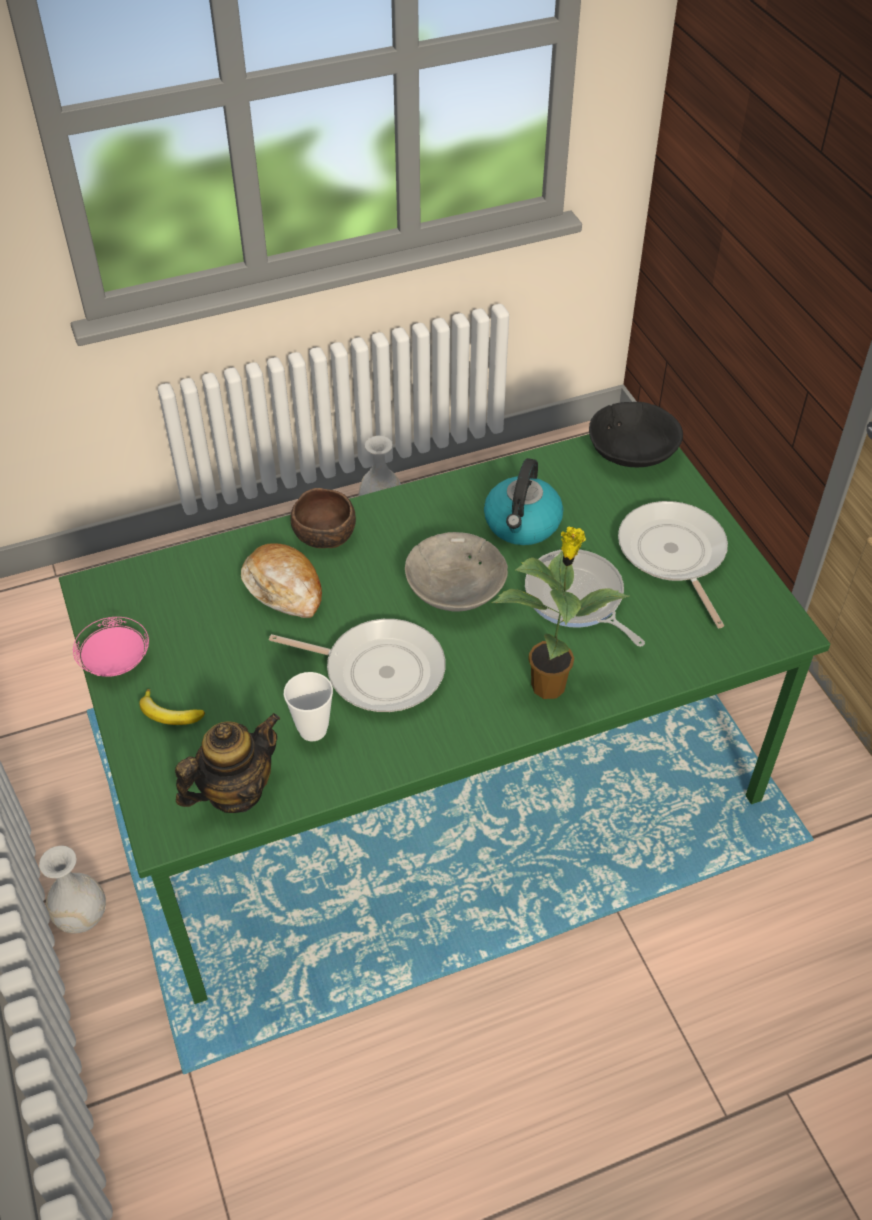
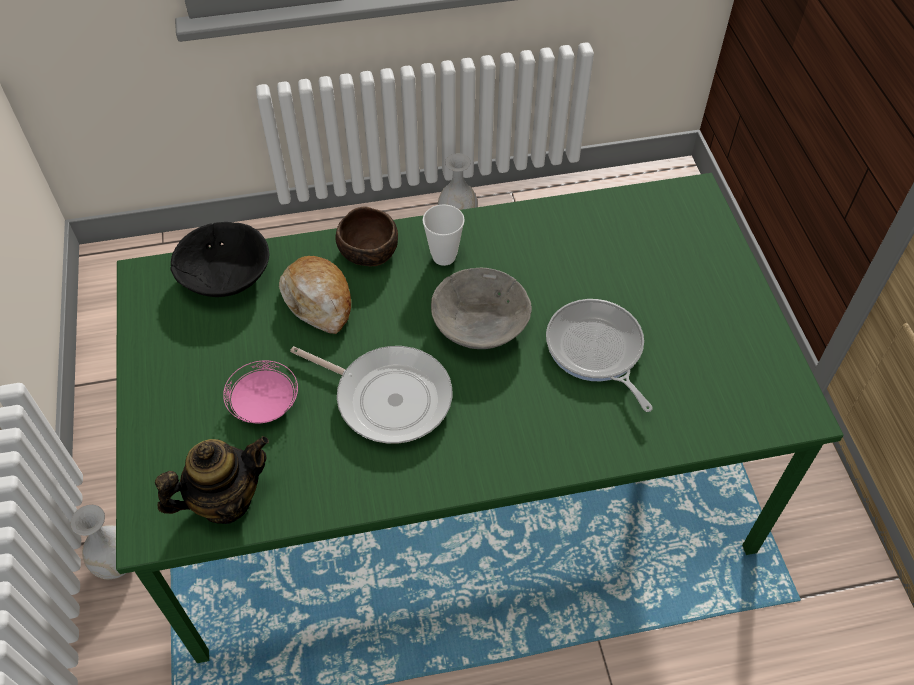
camera: 10 degrees right, 5 degrees up
pink plate [73,617,149,677] -> pink plate moved to [223,361,298,423]
banana [139,689,205,725] -> none
cup [284,672,333,741] -> cup moved to [423,204,465,266]
kettle [484,458,563,545] -> none
potted plant [492,526,629,699] -> none
black bowl [589,402,683,467] -> black bowl moved to [170,222,269,297]
frying pan [618,501,728,628] -> none

